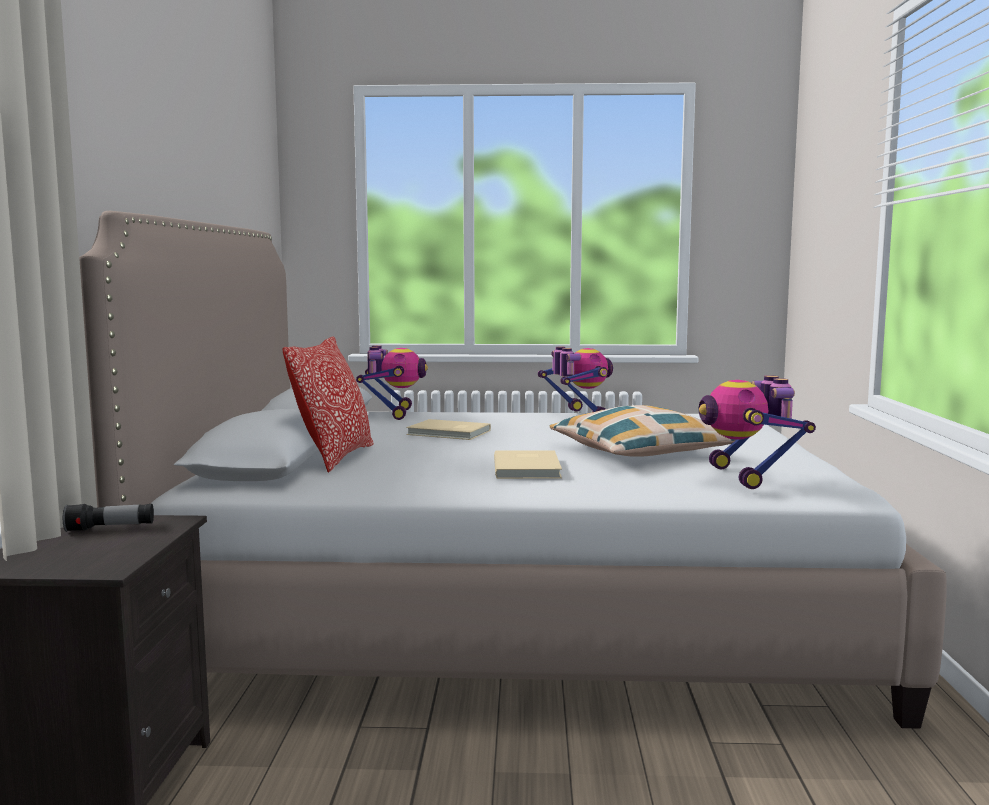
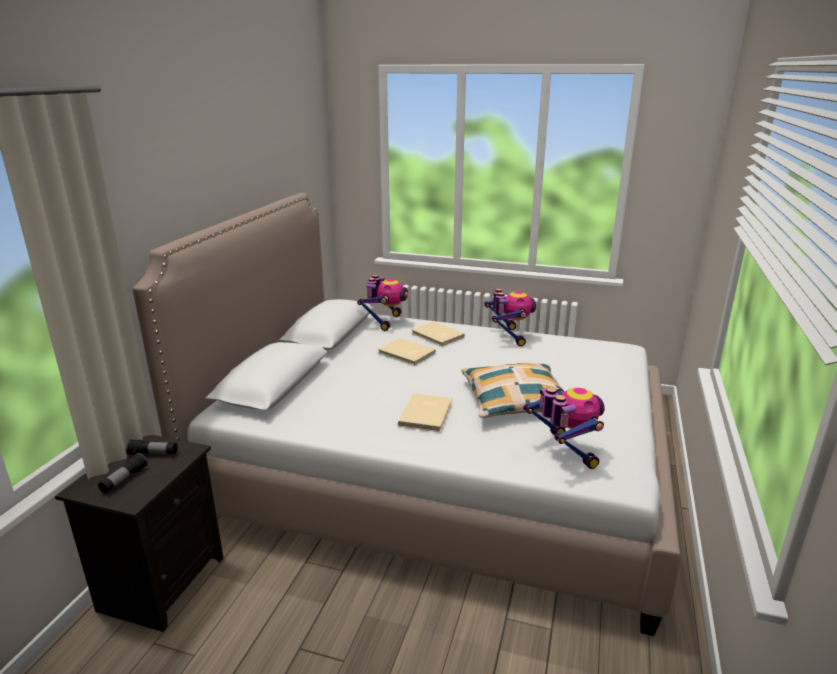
camera: 15 degrees right, 15 degrees up
pillow [283,337,374,473] -> none
toy robot [699,375,816,489] -> toy robot turned 150 degrees clockwise [523,387,605,469]
none -> flashlight [98,453,148,493]
none -> beige book [411,321,465,347]

